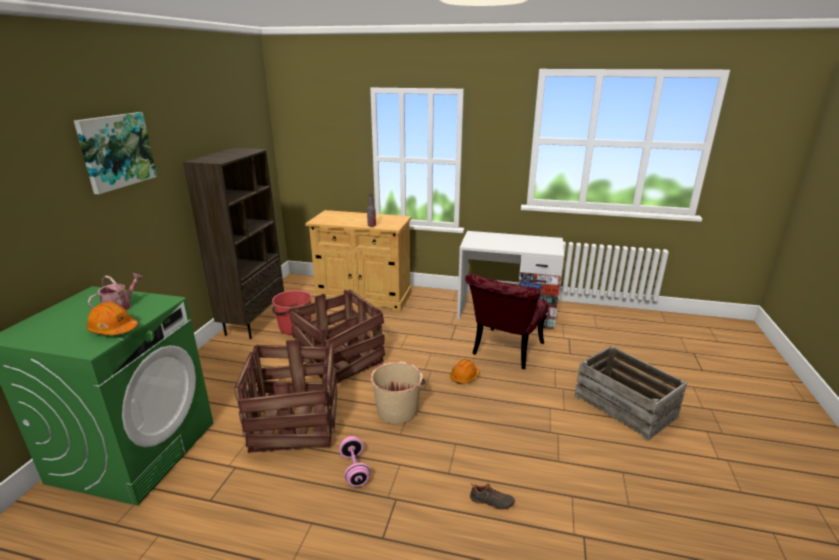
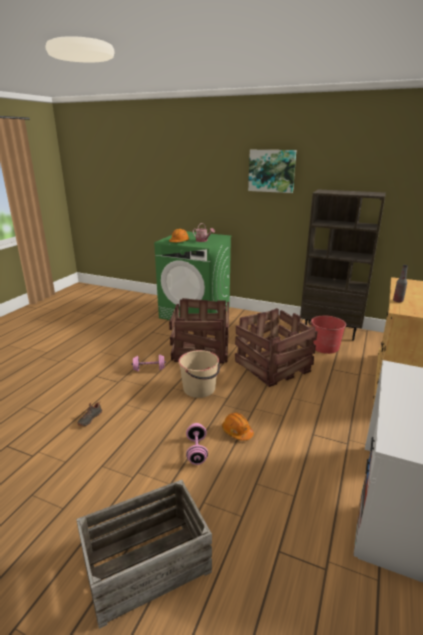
camera: 100 degrees right, 0 degrees up
red chair [465,274,549,369] -> none
none -> pink dumbbell [186,423,208,465]

